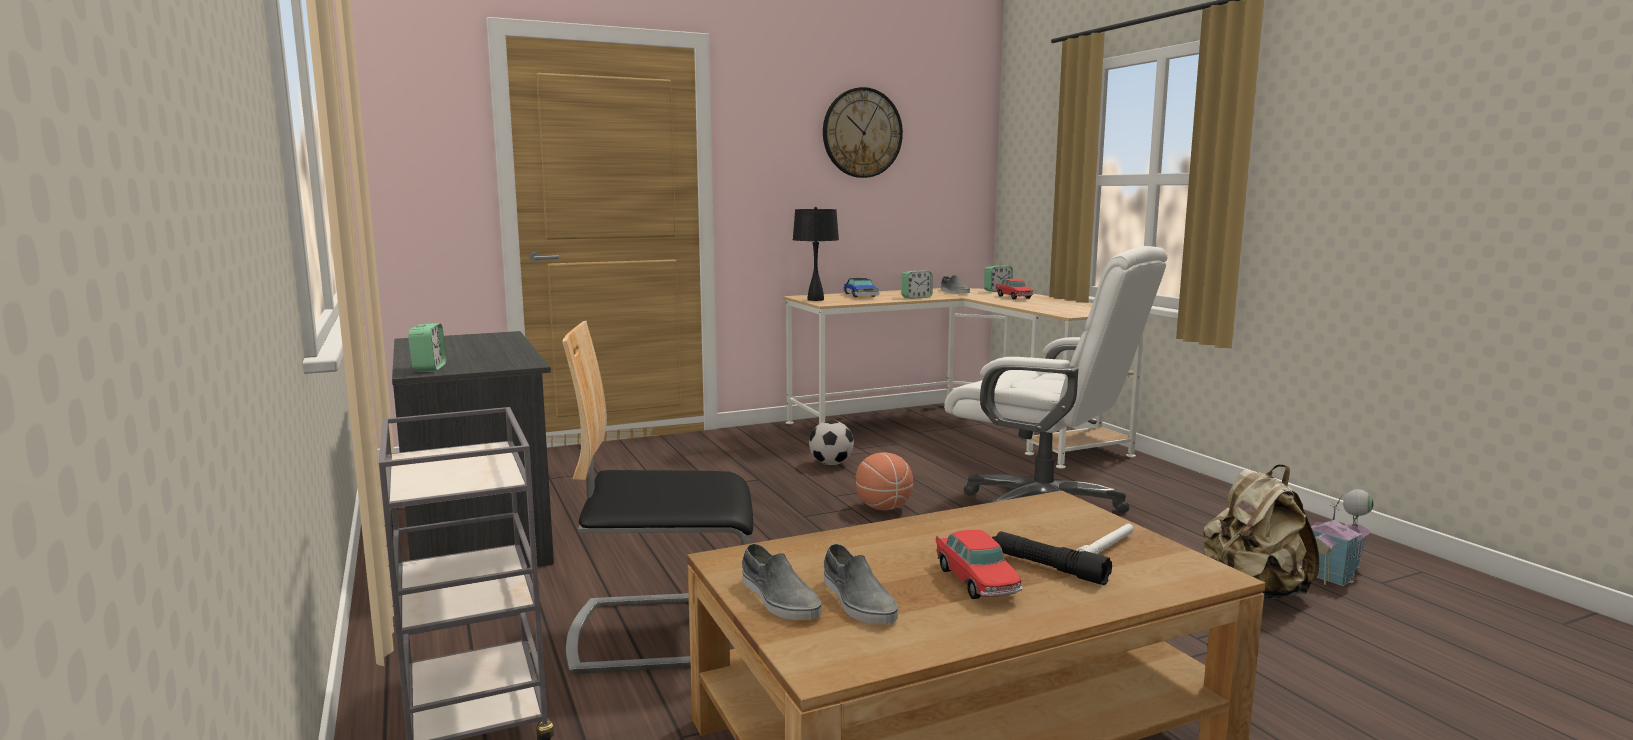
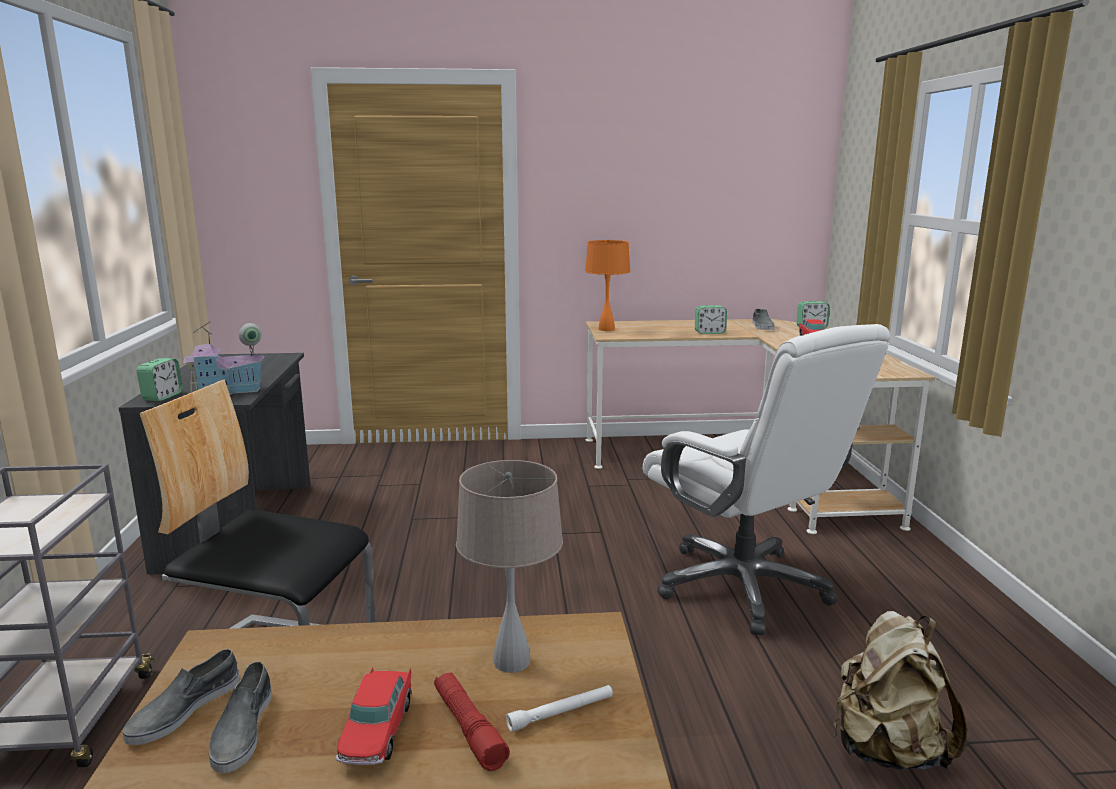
camera: 20 degrees right, 5 degrees up
grey shoe [742,543,822,620] -> grey shoe turned 45 degrees clockwise [123,649,239,745]
black table lamp [793,207,839,301] -> orange table lamp [585,239,631,331]
football [809,420,854,465] -> none
wall clock [823,87,903,178] -> none
toy car [844,278,879,297] -> none
basketball [855,452,913,510] -> none
black flashlight [992,531,1112,585] -> red flashlight [434,672,510,771]
toy house [1311,489,1374,586] -> toy house moved to [182,321,265,395]
none -> beige table lamp [456,460,563,673]

